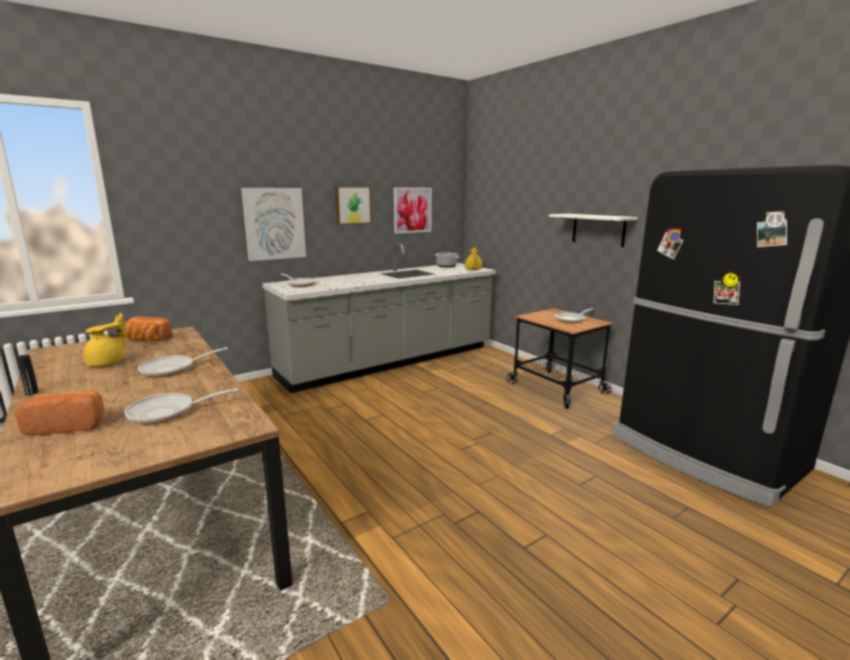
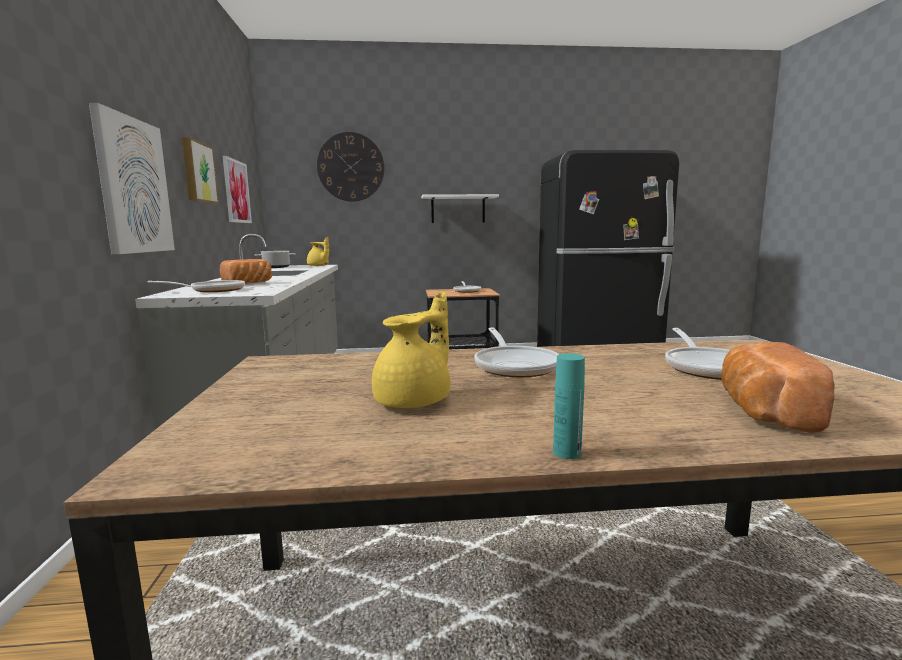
camera: 60 degrees left, 5 degrees down
black bottle [16,355,39,395] -> turquoise bottle [553,353,585,459]
yellow teapot [83,313,127,366] -> yellow teapot turned 75 degrees clockwise [372,291,450,408]
bread [124,316,172,341] -> bread moved to [220,259,272,284]
none -> wall clock [317,132,384,202]

